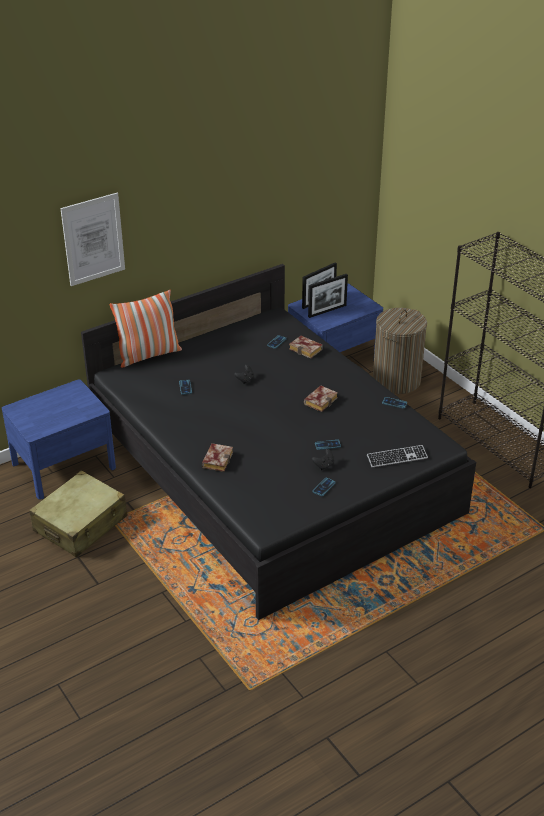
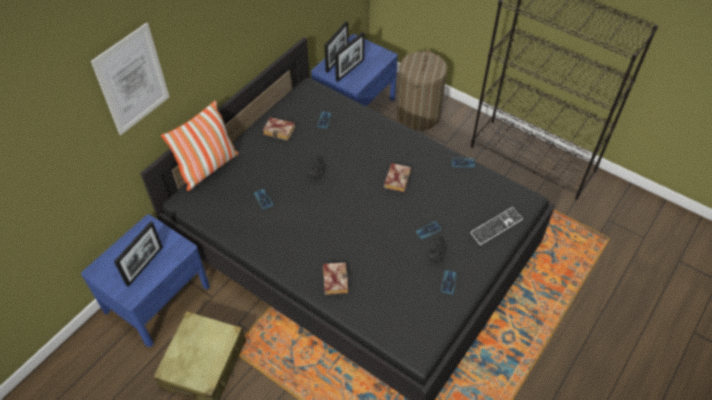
camera: 20 degrees left, 15 degrees up
book [289,336,323,359] -> book moved to [263,117,295,140]
none -> picture frame [114,221,163,287]

